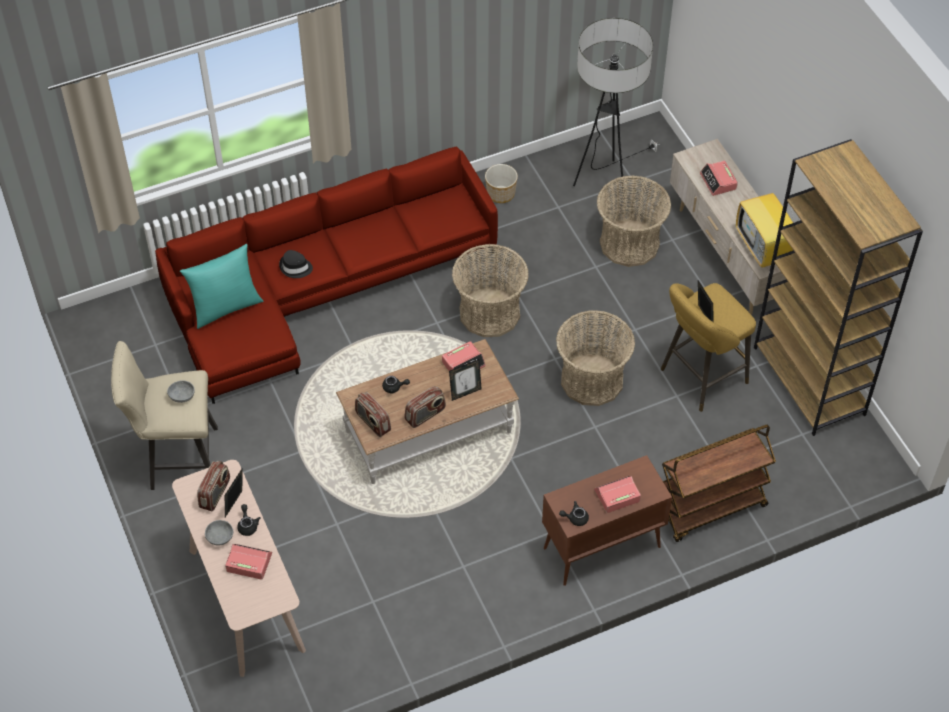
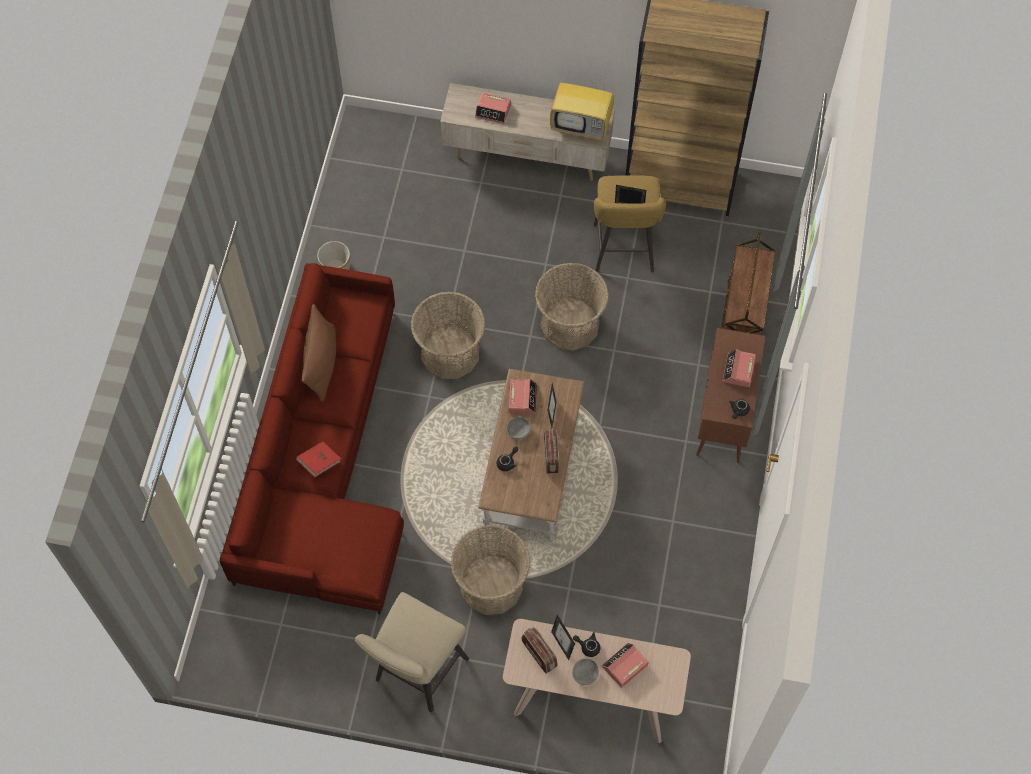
camera: 55 degrees left, 10 degrees up
grey bowl [167,381,195,403] -> grey bowl moved to [507,417,531,440]
turquoise pillow [180,244,264,329] -> none
black hat [279,250,313,278] -> red book [296,442,341,477]
radio [355,392,391,437] -> none
floor lamp [573,18,660,196] -> none
basket [597,176,671,267] -> basket moved to [450,525,530,615]
none -> brown pillow [302,304,336,402]

